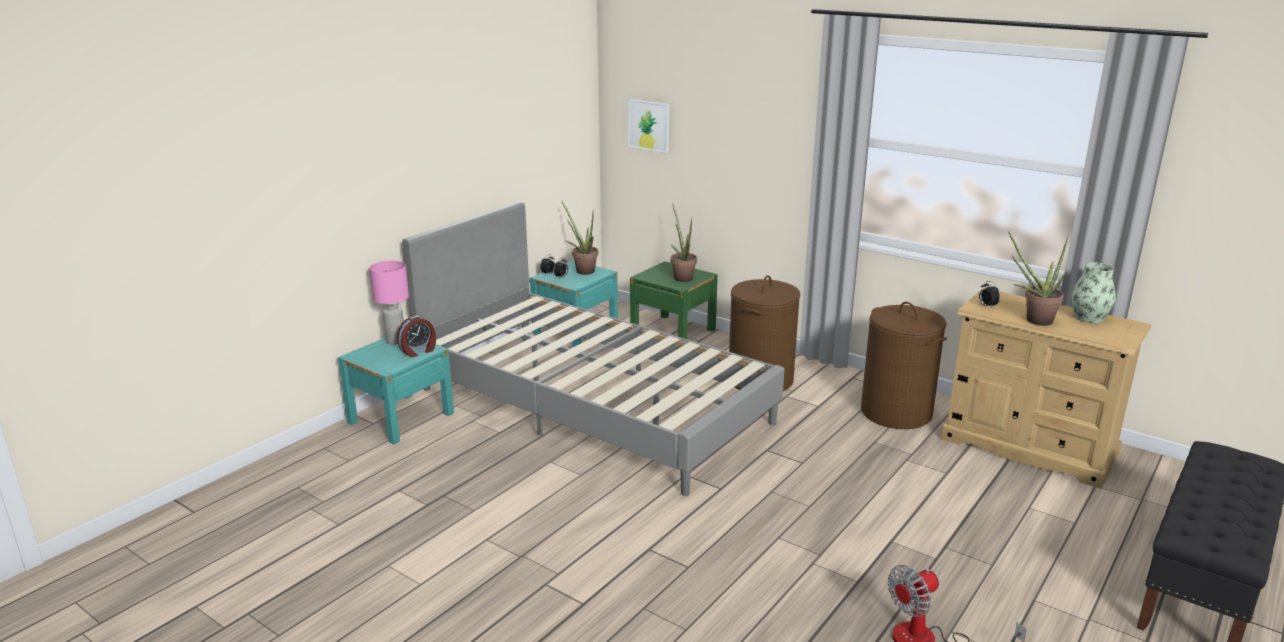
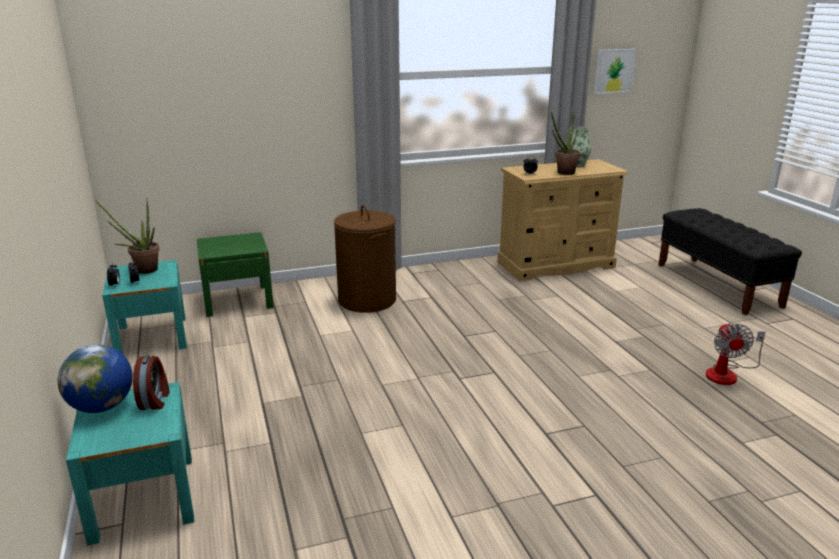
camera: 55 degrees left, 0 degrees up
pink table lamp [369,261,409,345] -> globe [58,345,133,413]
grey bed [402,202,784,496] -> none
picture [628,99,669,153] -> picture moved to [594,49,636,94]
potted plant [671,204,697,282] -> none
brown laundry basket [861,302,947,429] -> none

